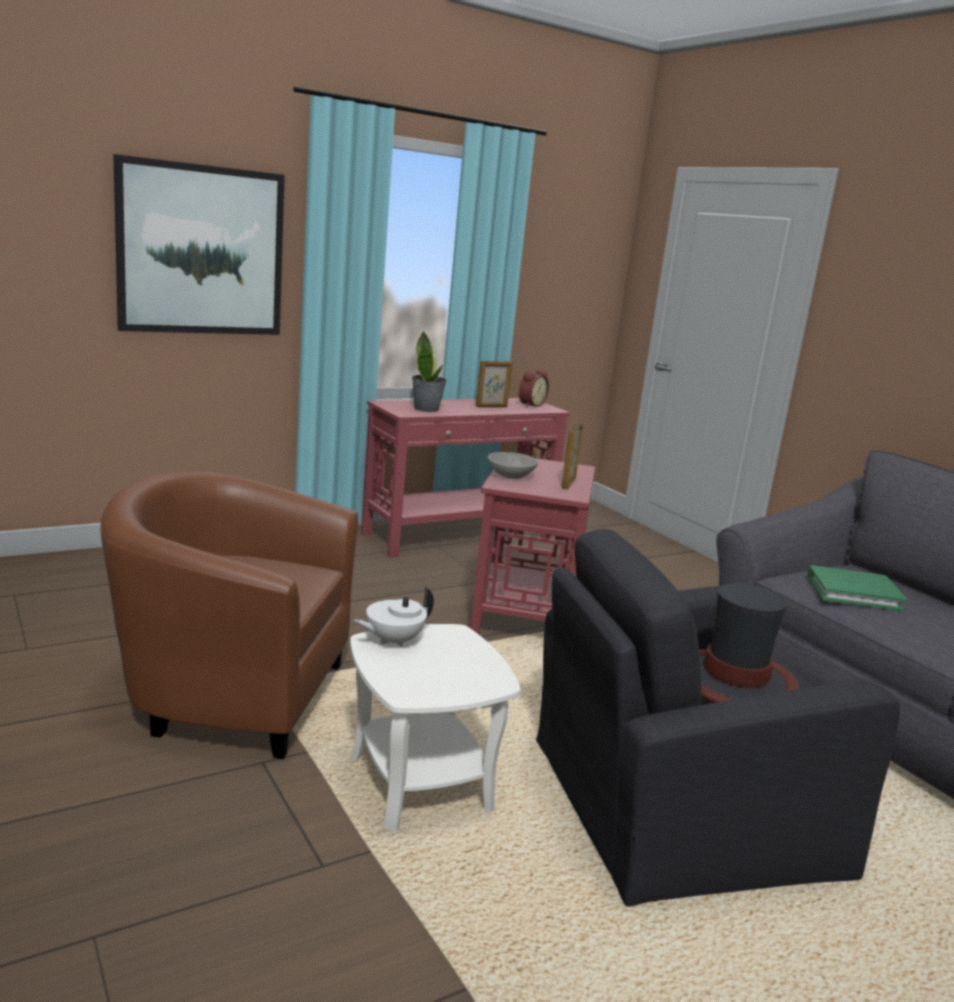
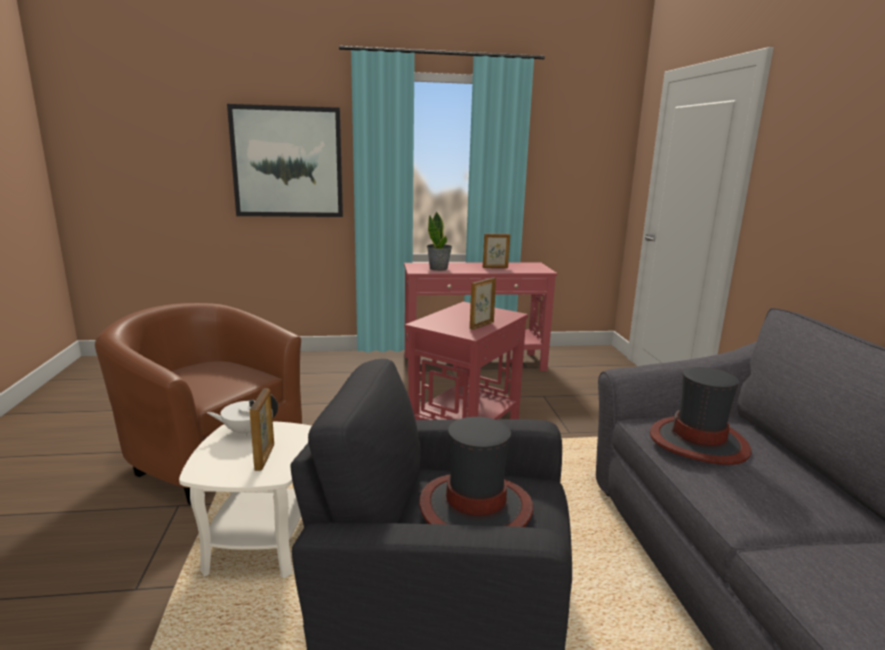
camera: 25 degrees right, 0 degrees up
grey bowl [488,452,538,479] -> none
alarm clock [519,370,549,407] -> none
green book [807,565,907,611] -> hat [650,367,751,465]
none -> picture frame [250,388,274,471]

